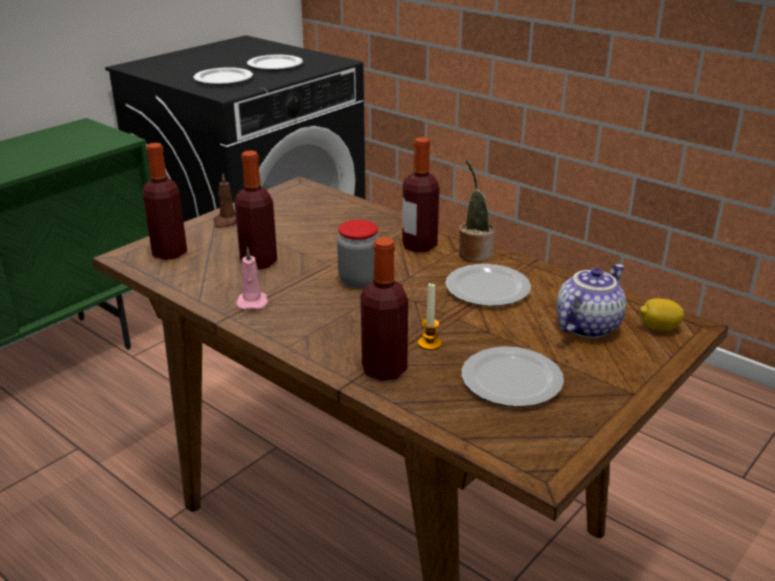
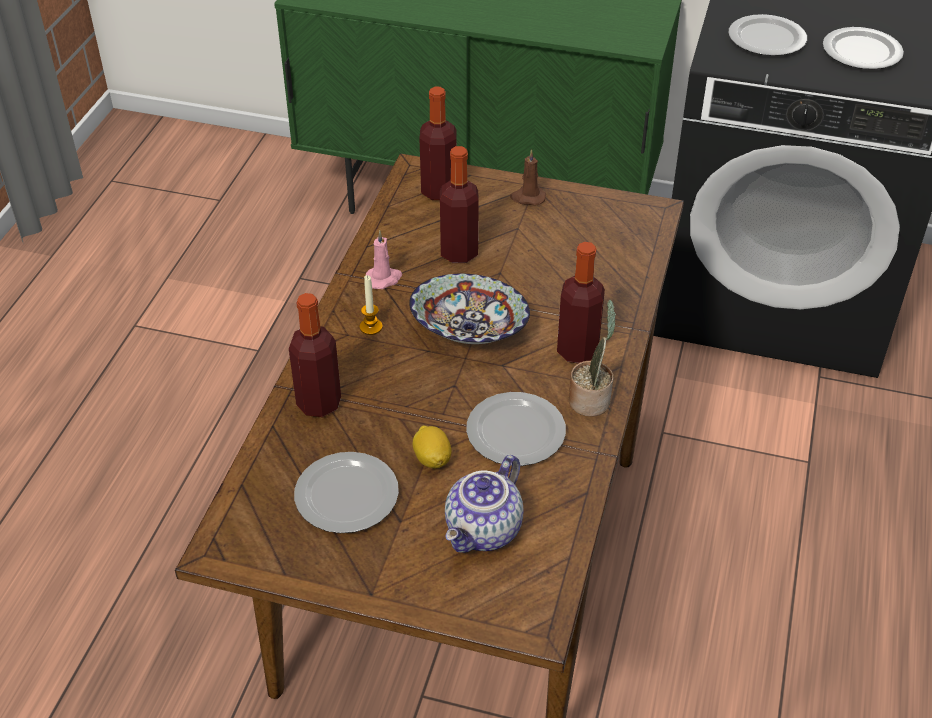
camera: 65 degrees right, 15 degrees up
jar [337,220,379,288] -> bowl [409,274,530,344]
candle [418,282,442,350] -> candle moved to [360,275,383,335]
teapot [556,264,626,338] -> teapot turned 105 degrees clockwise [445,455,523,553]
lemon [640,298,684,331] -> lemon moved to [413,425,451,468]

